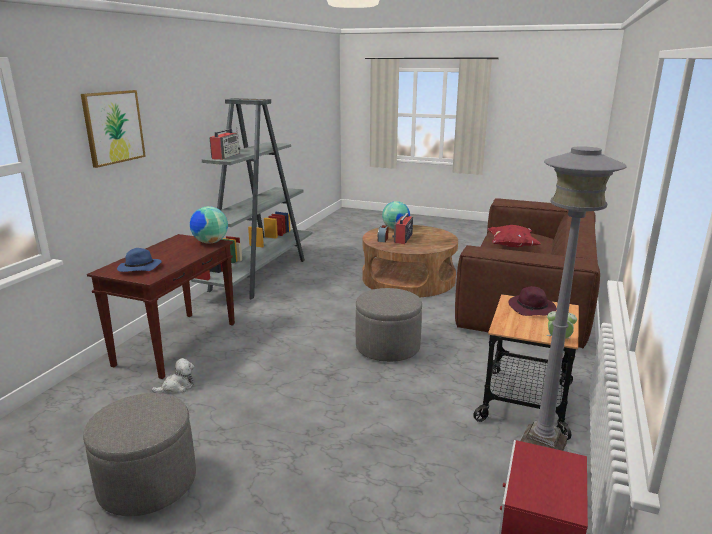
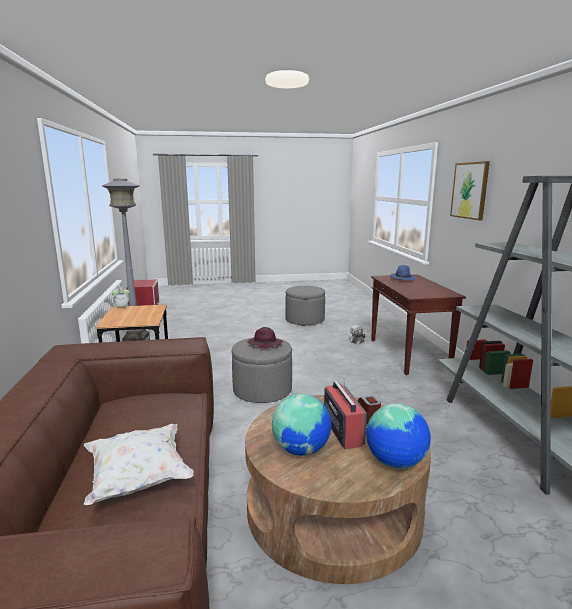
camera: 150 degrees right, 5 degrees down
globe [190,206,228,243] -> globe moved to [272,394,332,456]
radio [210,127,241,160] -> none
red pillow [487,225,541,247] -> white pillow [84,424,194,505]
purple hat [508,286,557,316] -> purple hat moved to [247,327,283,349]

